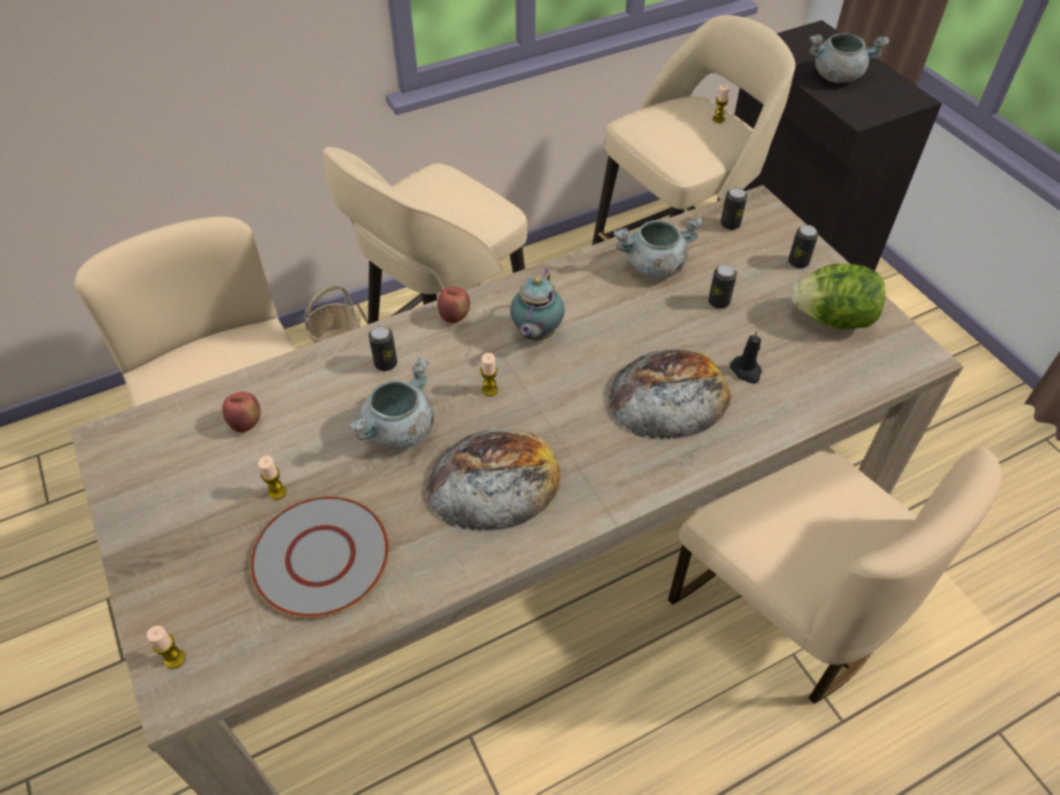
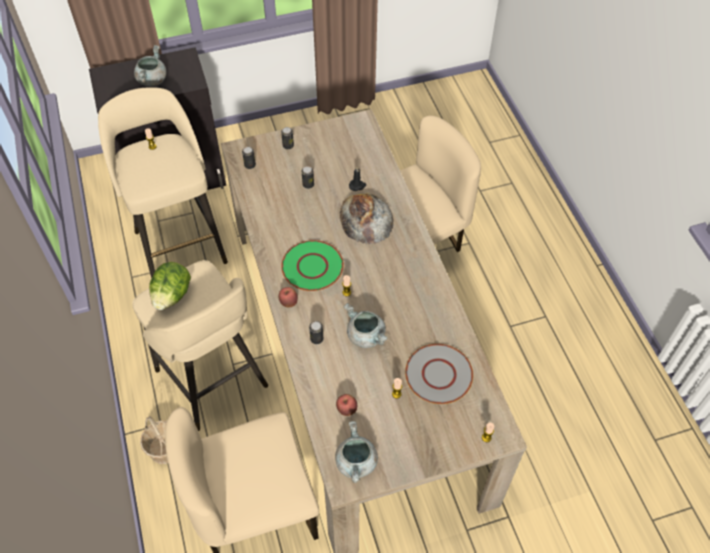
camera: 80 degrees left, 5 degrees up
bread [426,429,561,531] -> none
teapot [510,269,565,340] -> green plate [281,240,344,291]
grey cooking pot [614,217,704,279] -> grey cooking pot moved to [335,421,378,483]
lettuce [792,264,885,329] -> lettuce moved to [149,262,191,310]

